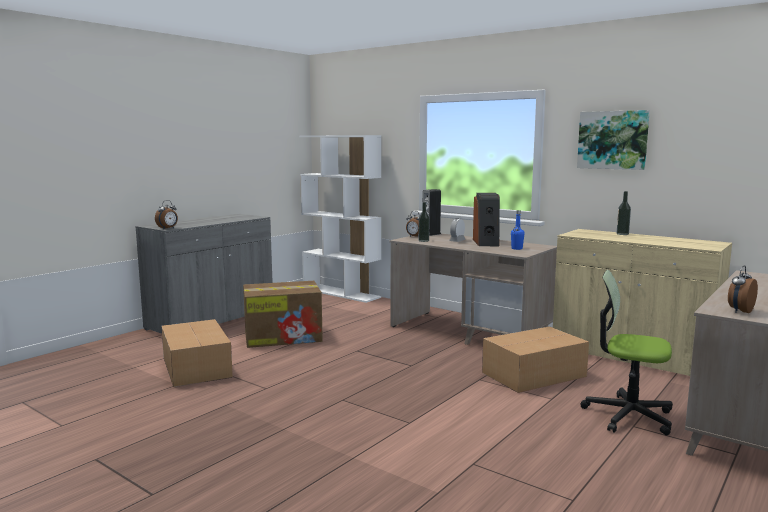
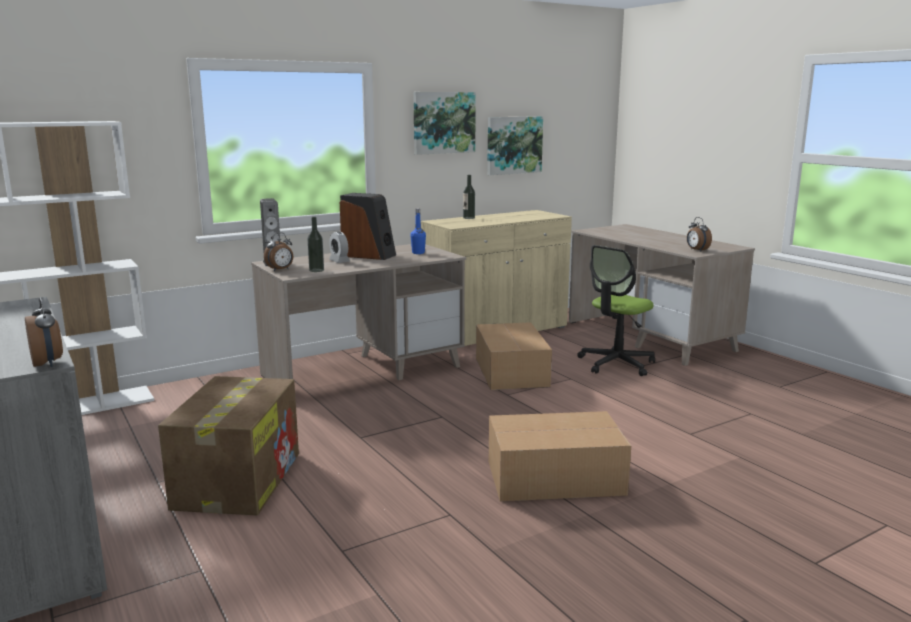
camera: 70 degrees left, 5 degrees up
cardboard box [161,319,233,387] -> cardboard box moved to [489,411,631,502]
none -> picture [487,116,543,175]

